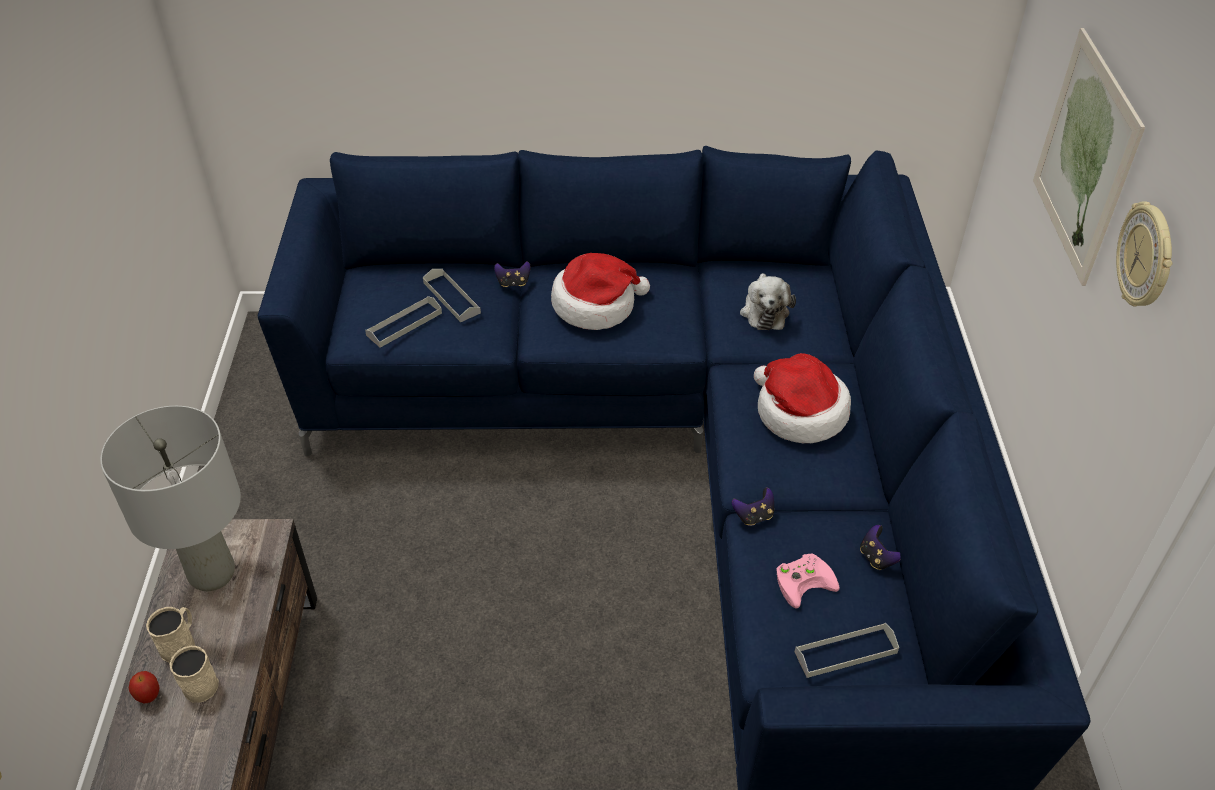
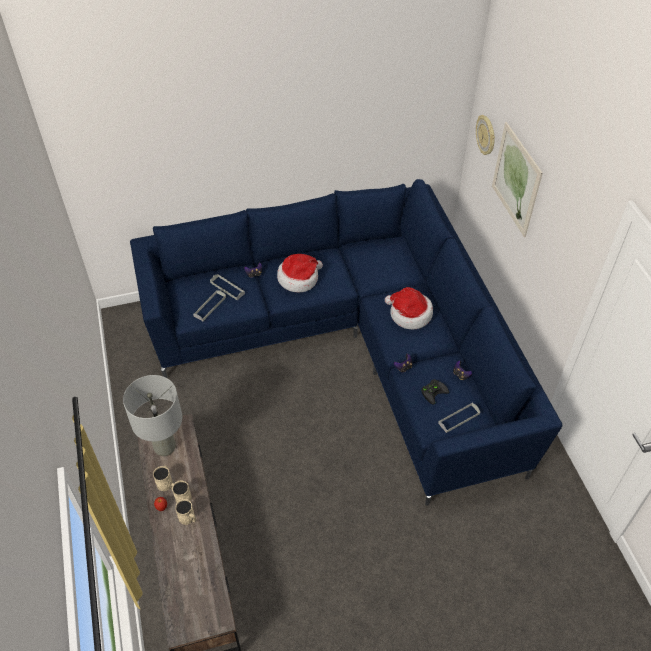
camera: 15 degrees left, 5 degrees up
plush toy [740,273,796,330] -> none
pink game controller [777,553,839,608] -> black game controller [421,379,449,405]
wall clock [1116,201,1172,307] -> wall clock moved to [476,115,495,155]
none -> beige mug [175,499,196,525]

